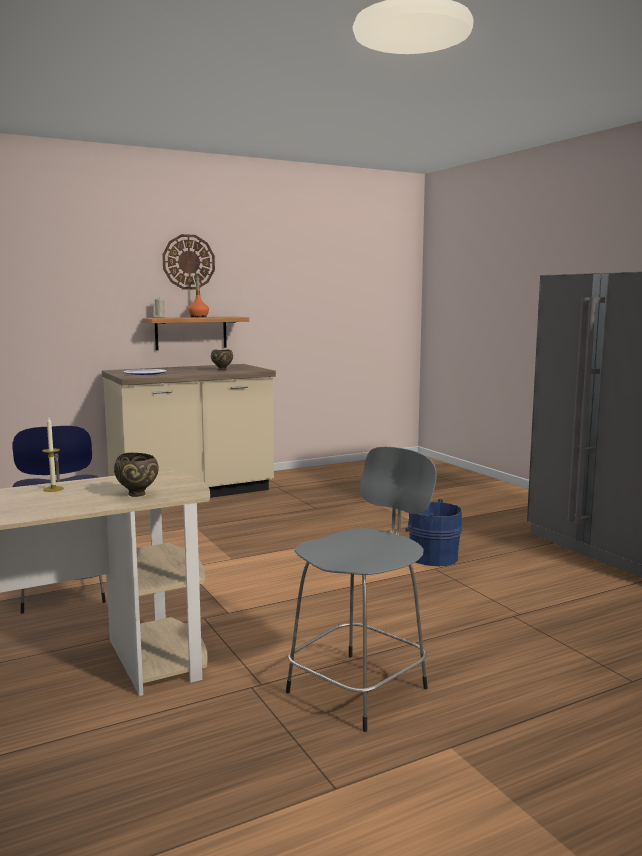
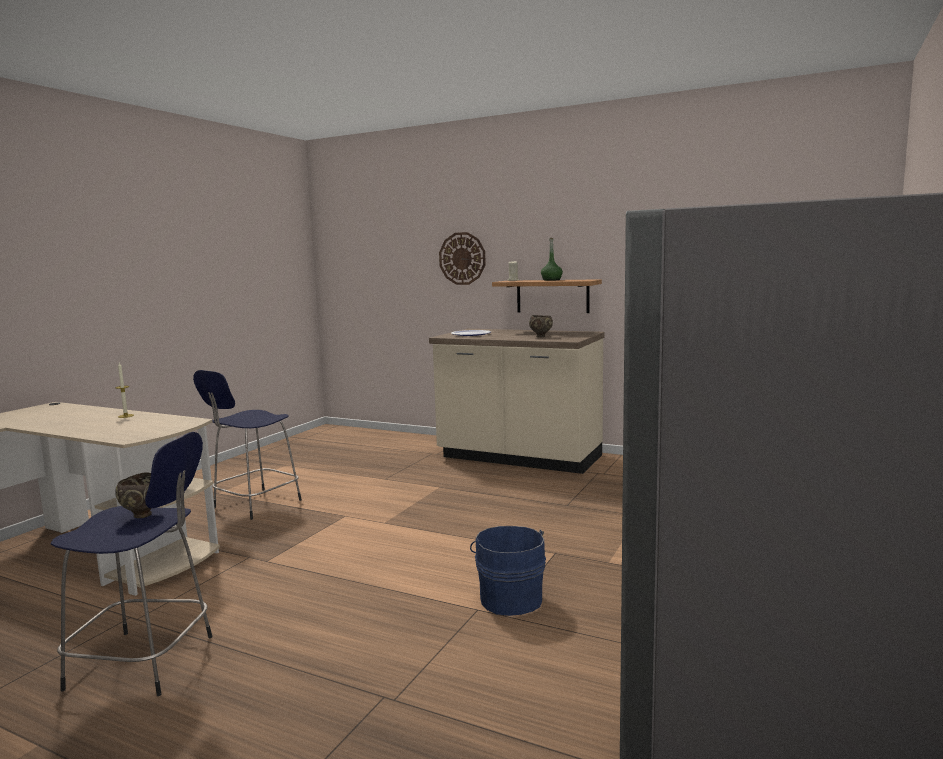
camera: 55 degrees right, 0 degrees up
brown bowl [114,453,159,497] -> brown bowl moved to [115,472,152,518]
wall clock [162,234,215,290] -> wall clock moved to [439,232,486,285]
orange bottle [188,276,209,317] -> green bottle [541,238,563,281]
grey stool [286,447,437,732] -> blue stool [51,432,212,696]

